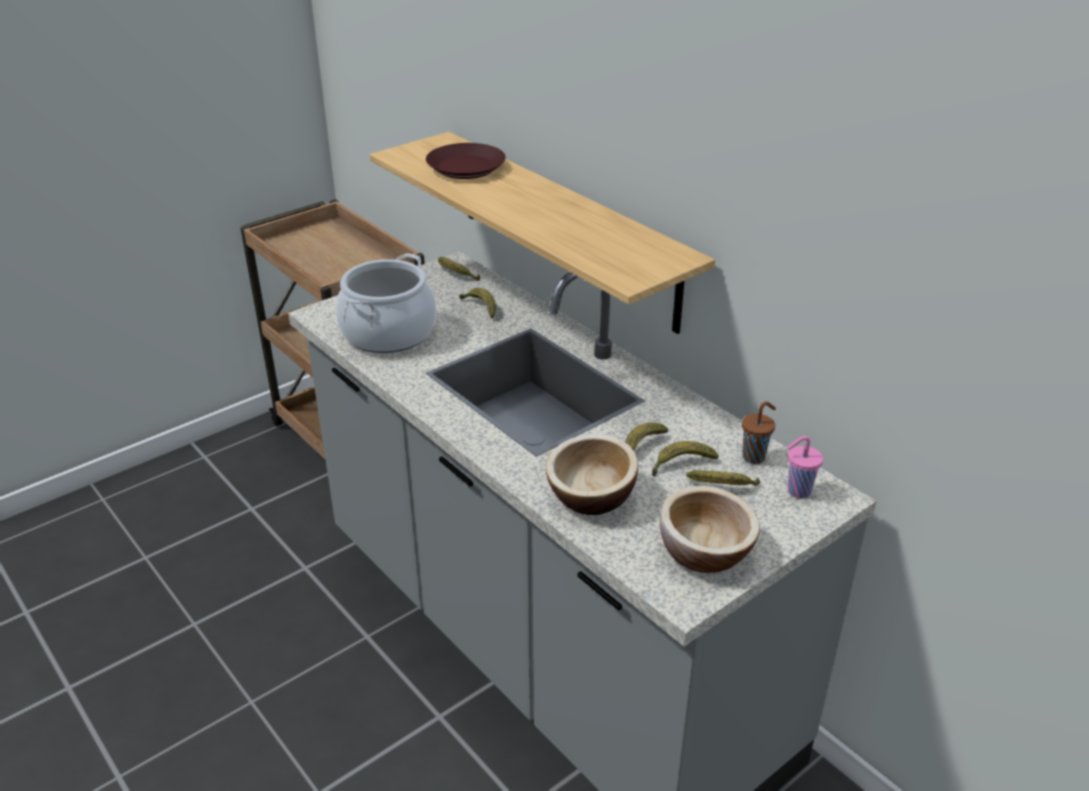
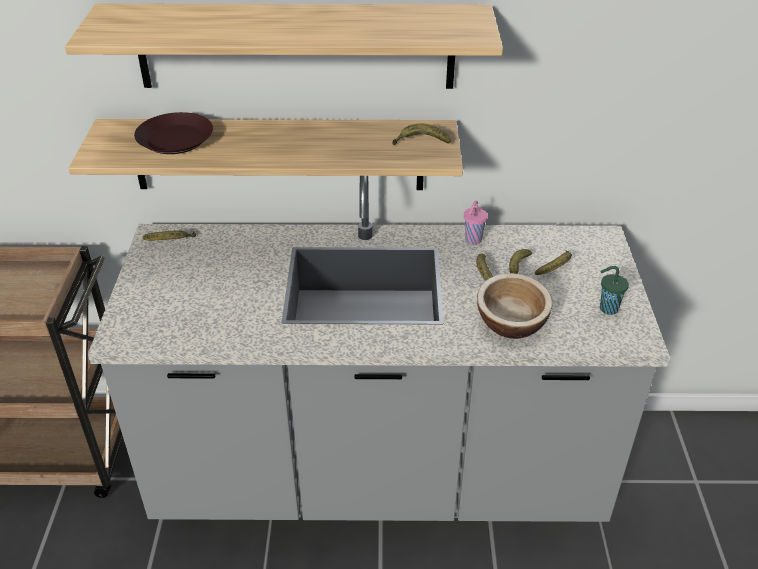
camera: 50 degrees left, 5 degrees up
cooking pot [336,253,437,353] -> none
banana [459,288,496,319] -> banana moved to [392,124,451,145]
bowl [660,486,760,573] -> green cup [600,266,629,315]
brown cup [742,402,776,464] -> none
pink cup [787,436,823,498] -> pink cup moved to [464,201,488,245]
none -> shelf [65,4,503,89]

